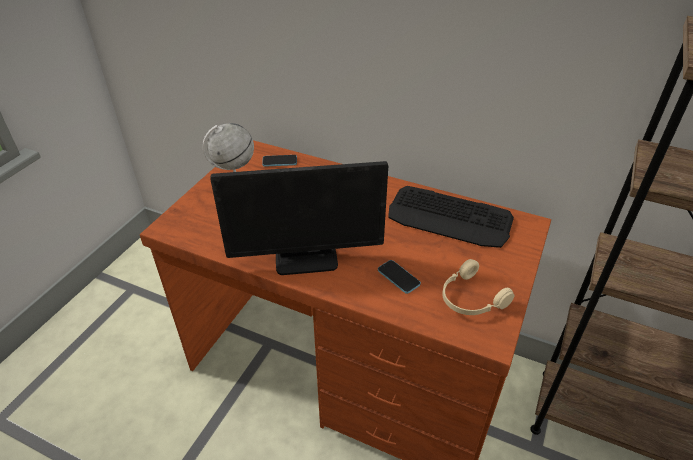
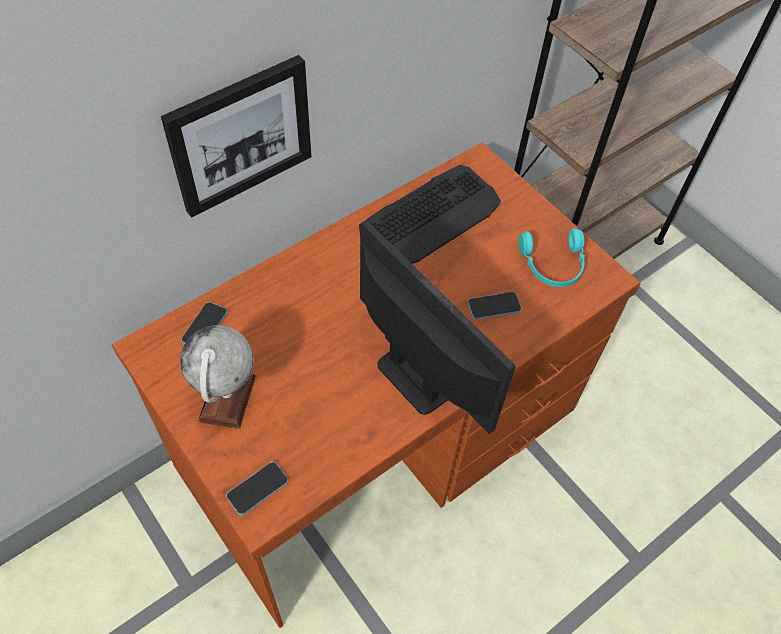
camera: 65 degrees left, 15 degrees up
monitor [210,161,388,275] -> monitor turned 60 degrees counterclockwise [360,220,515,434]
beige headphones [442,259,514,315] -> turquoise headphones [518,228,585,287]
none -> picture [161,55,311,218]
none -> phone [226,462,288,515]

